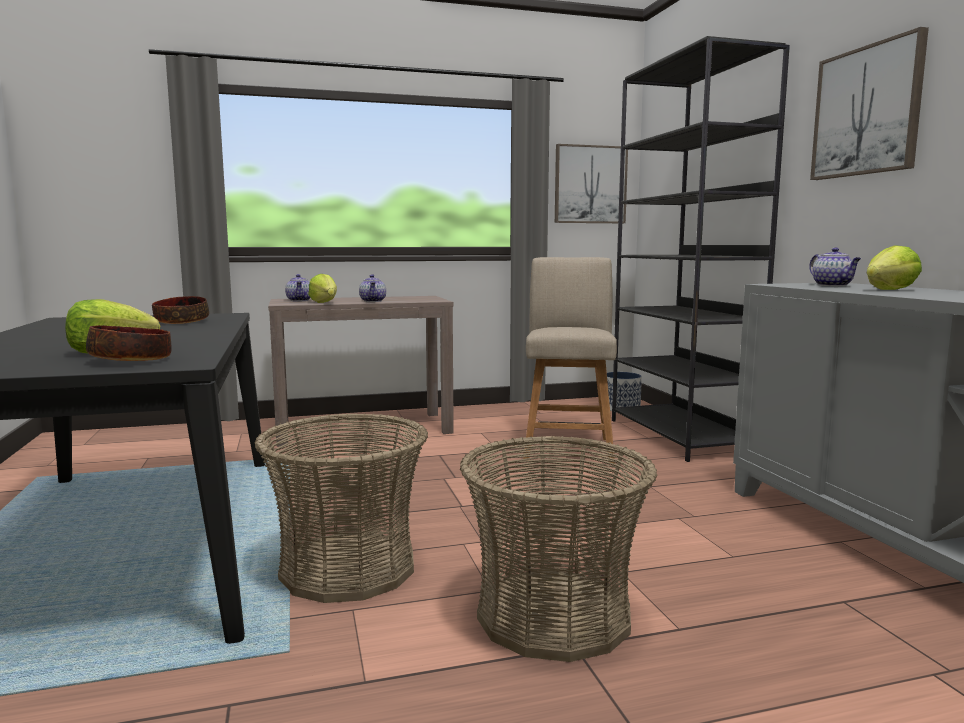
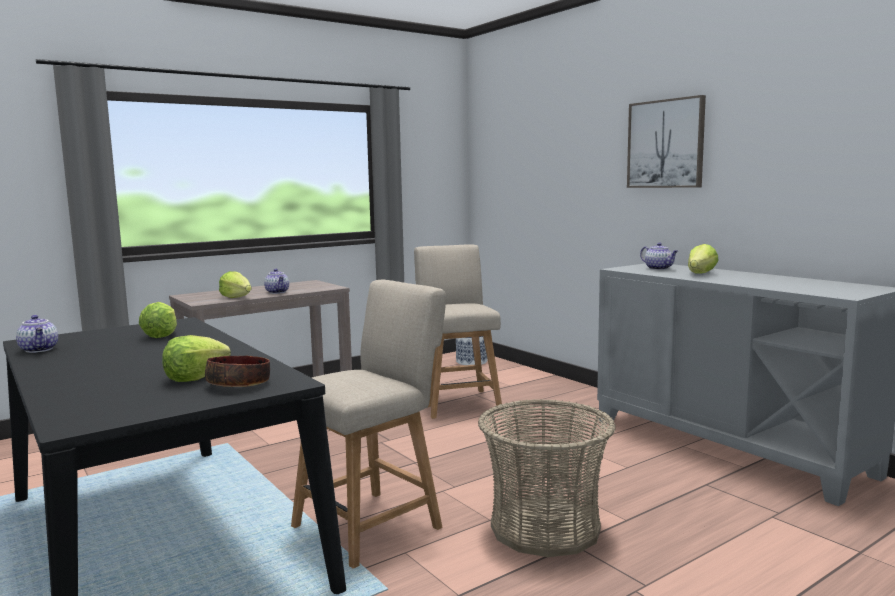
camera: 20 degrees left, 0 degrees up
bowl [152,296,209,324] -> lettuce [139,302,177,338]
basket [255,413,428,603] -> beige chair [291,280,446,569]
teapot [285,274,310,301] -> teapot moved to [16,315,58,353]
picture [555,144,628,223] -> none
black bookcase [612,36,790,462] -> none

